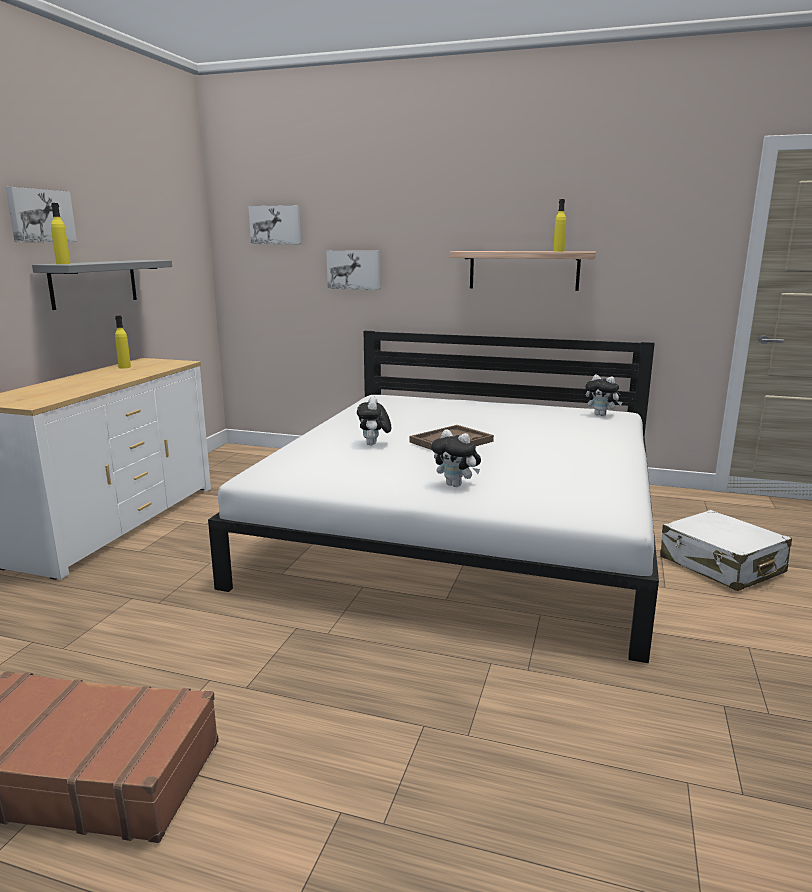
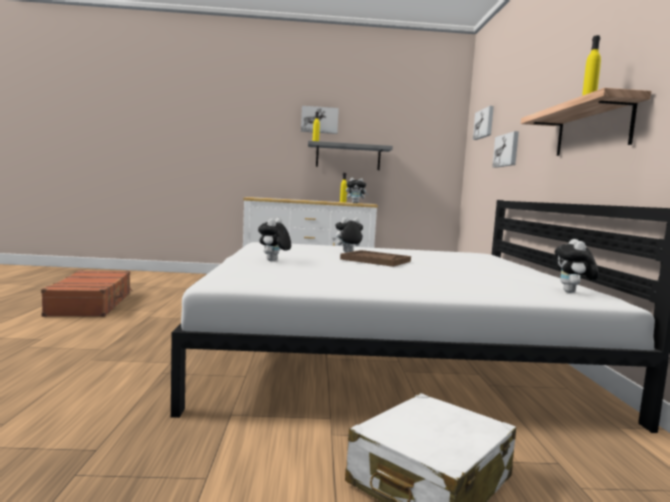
camera: 70 degrees right, 10 degrees down
none -> plush toy [346,177,369,203]

